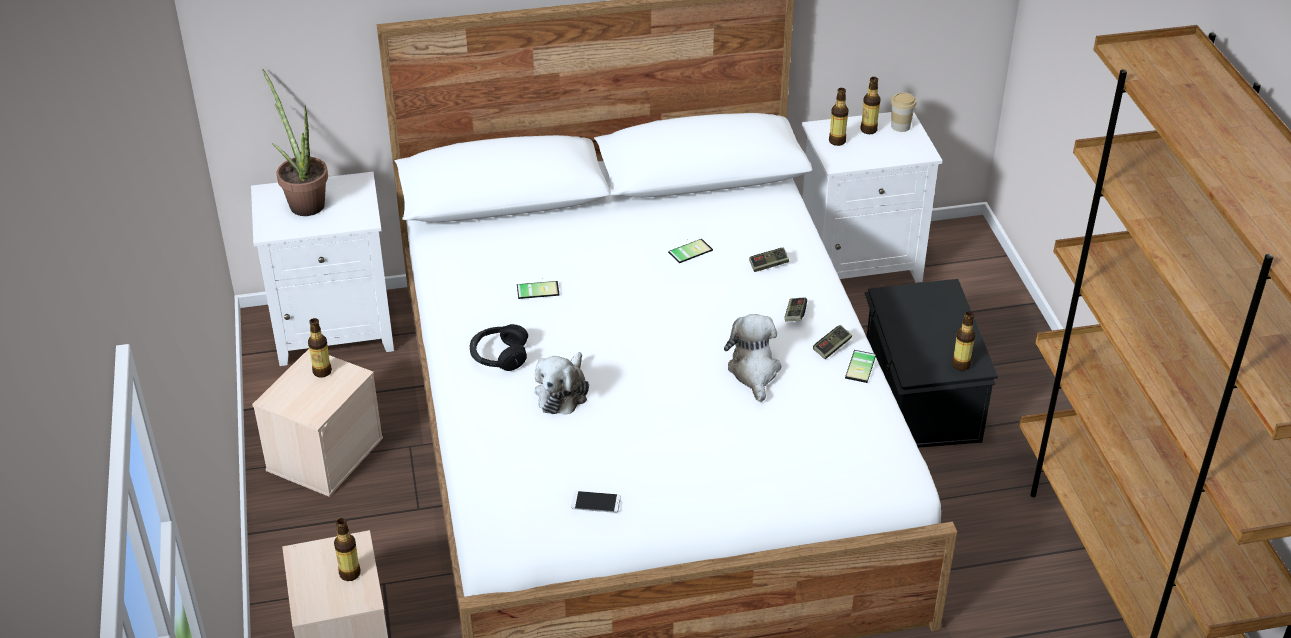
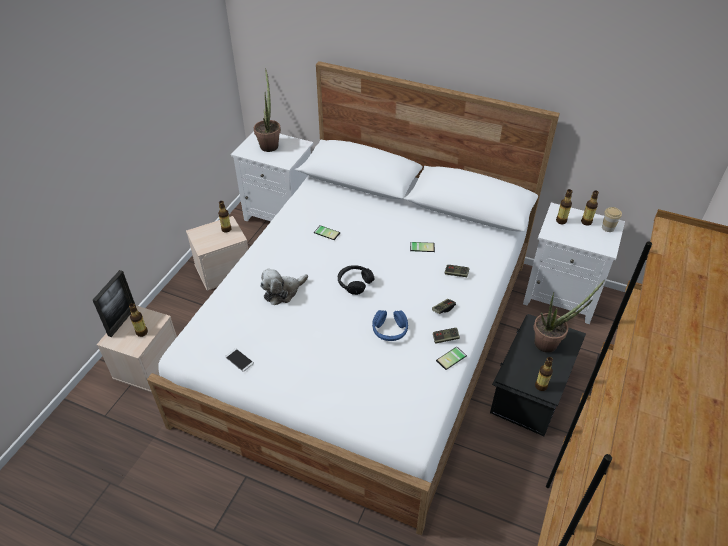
camera: 35 degrees right, 5 degrees up
black headphones [470,324,528,371] -> black headphones moved to [338,265,375,295]
plush toy [724,314,781,402] -> blue headphones [372,310,408,341]
none -> picture frame [93,270,136,337]
none -> potted plant [534,280,605,353]

